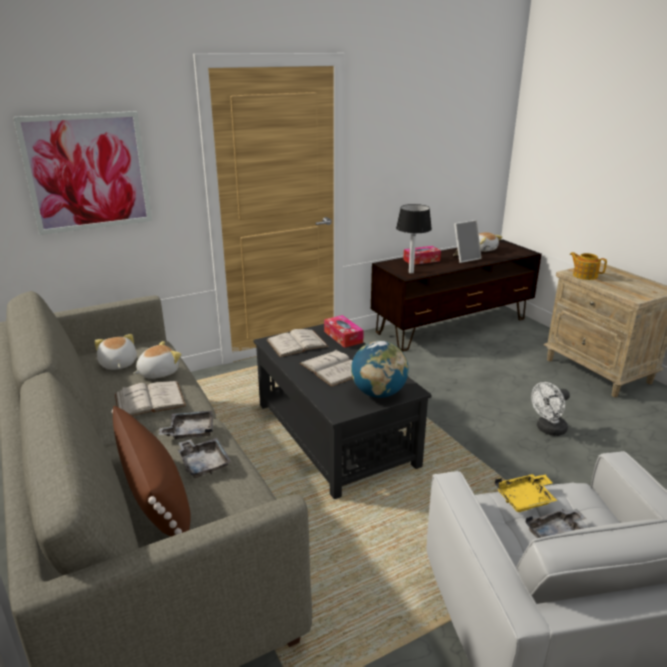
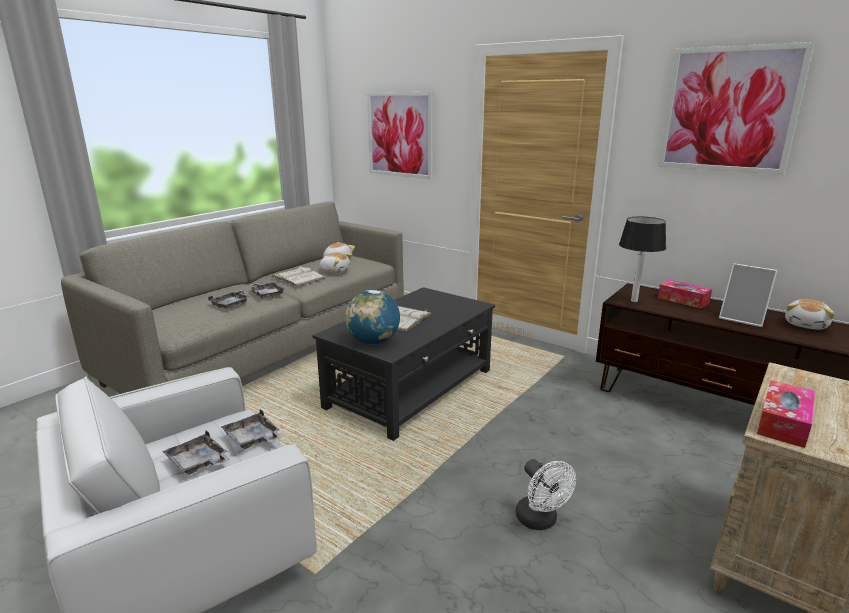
camera: 65 degrees right, 5 degrees down
brown pillow [112,406,191,537] -> none
white book [267,329,329,357] -> none
tissue box [324,315,364,348] -> tissue box moved to [757,380,815,448]
yellow tray [495,474,557,512] -> grey tray [221,409,282,449]
white fan [531,382,570,436] -> white fan turned 150 degrees counterclockwise [516,459,576,530]
teapot [569,252,607,280] -> none
none -> picture [658,42,815,175]

